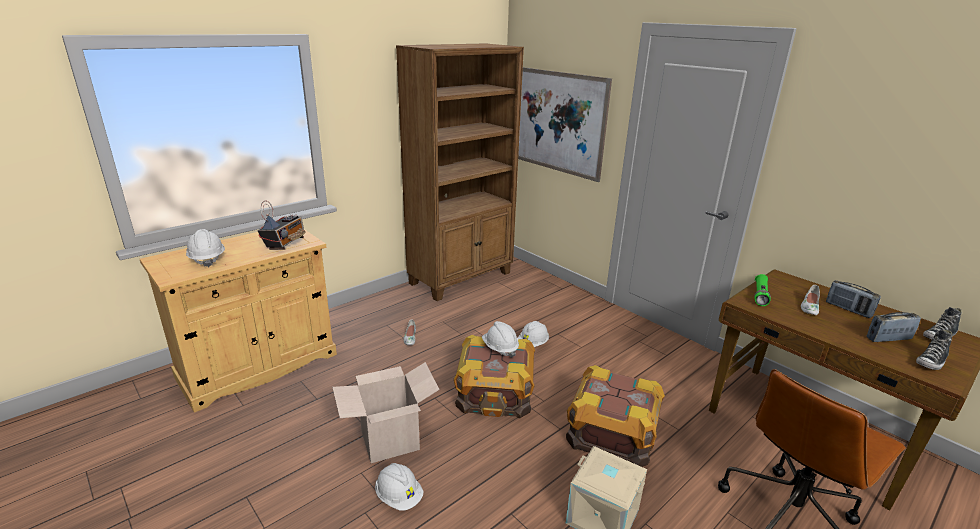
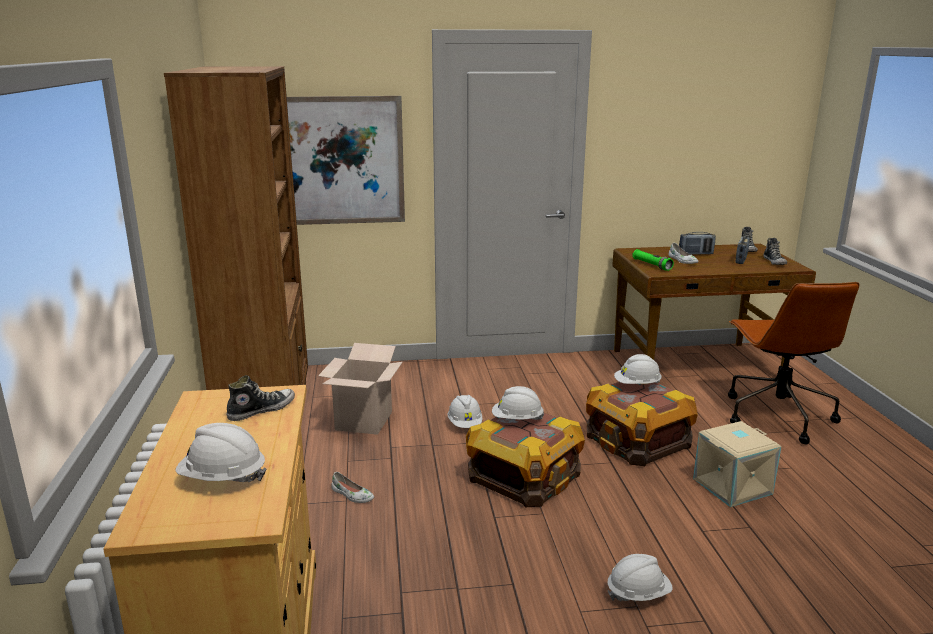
camera: 55 degrees left, 5 degrees down
radio [258,200,306,250] -> shoe [226,375,295,421]
cardboard box [332,362,440,463] -> cardboard box moved to [318,343,403,435]
none -> white hard hat [614,354,662,384]

